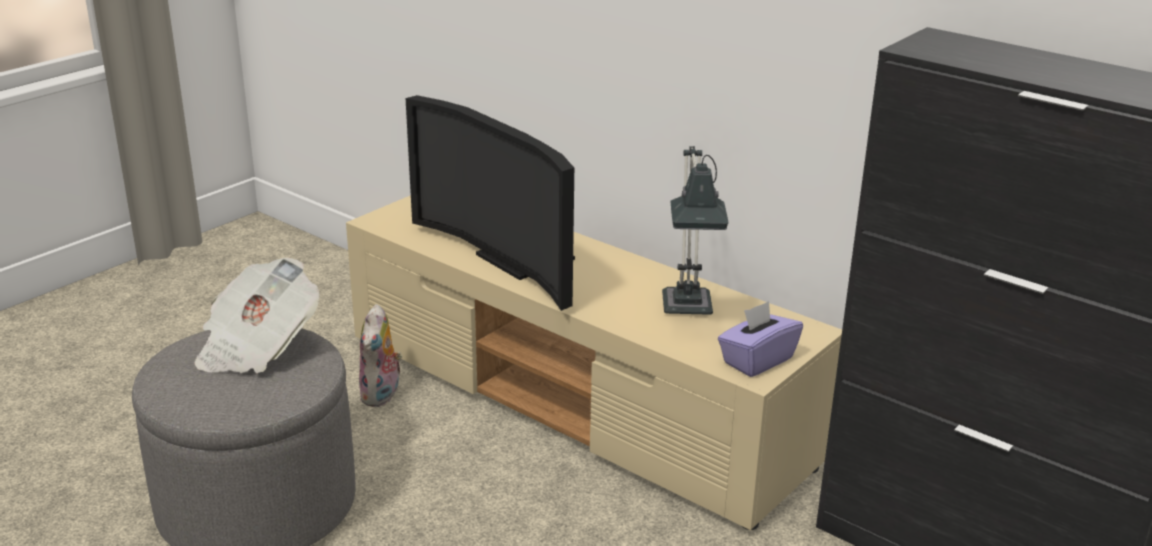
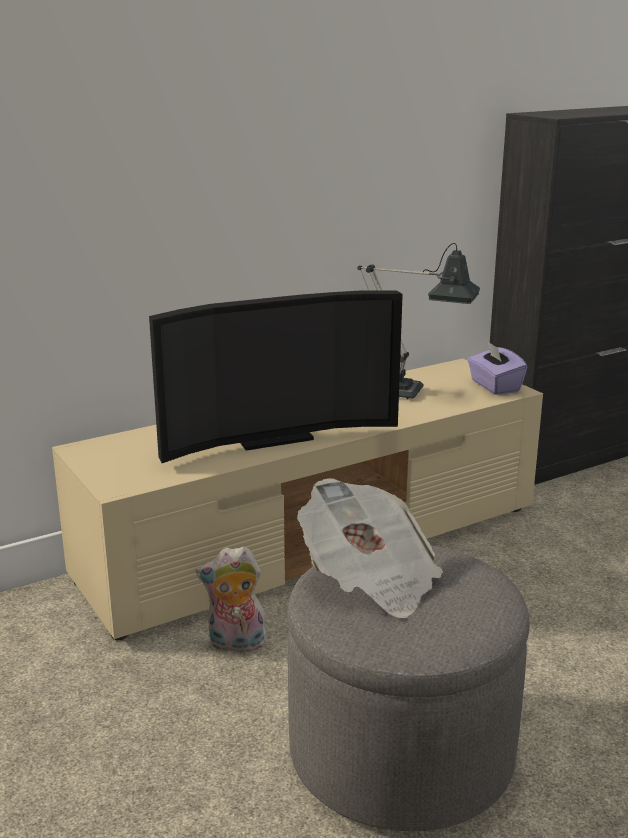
camera: 70 degrees left, 5 degrees down
plush toy [359,304,402,407] -> plush toy turned 150 degrees clockwise [196,546,266,652]

